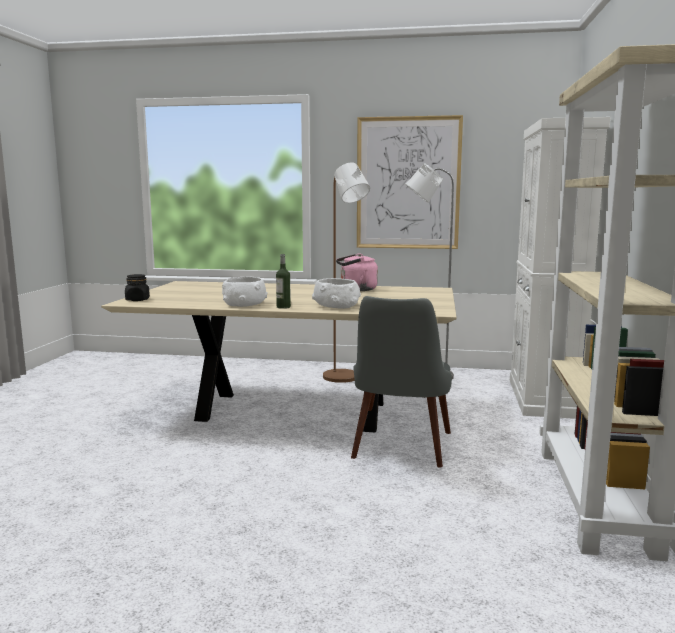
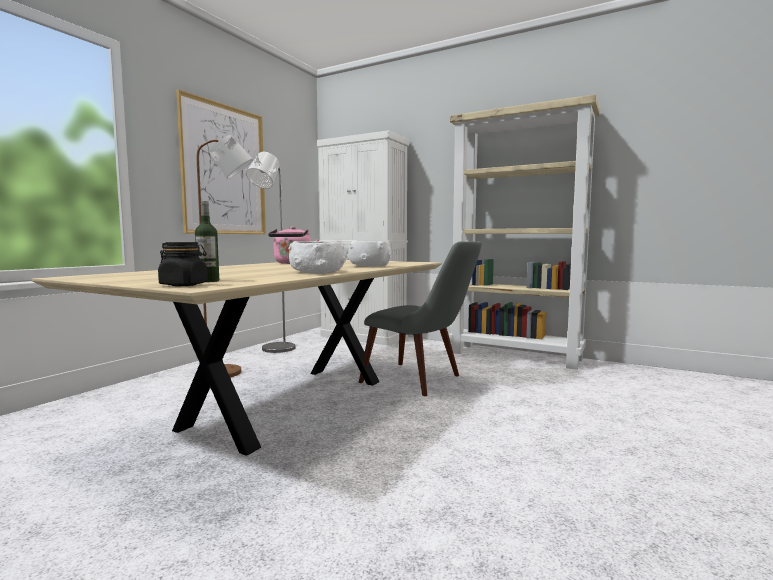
camera: 70 degrees left, 5 degrees down
bottle [276,254,291,309] -> bottle moved to [195,201,219,282]

